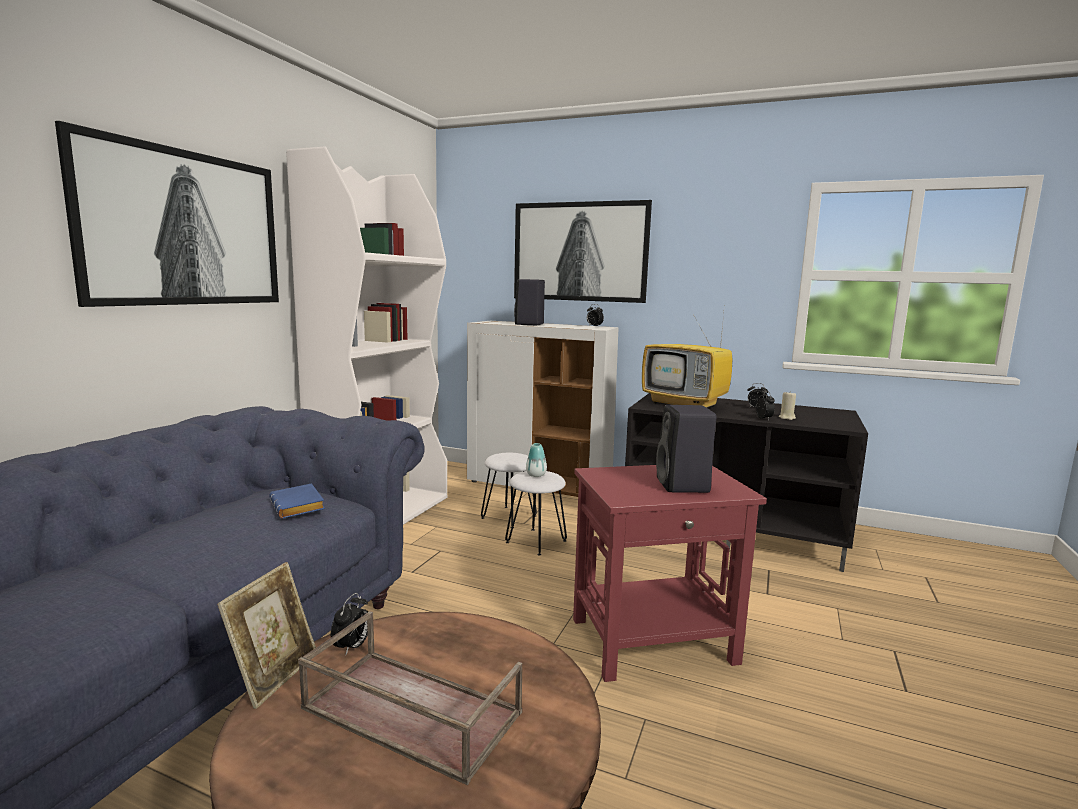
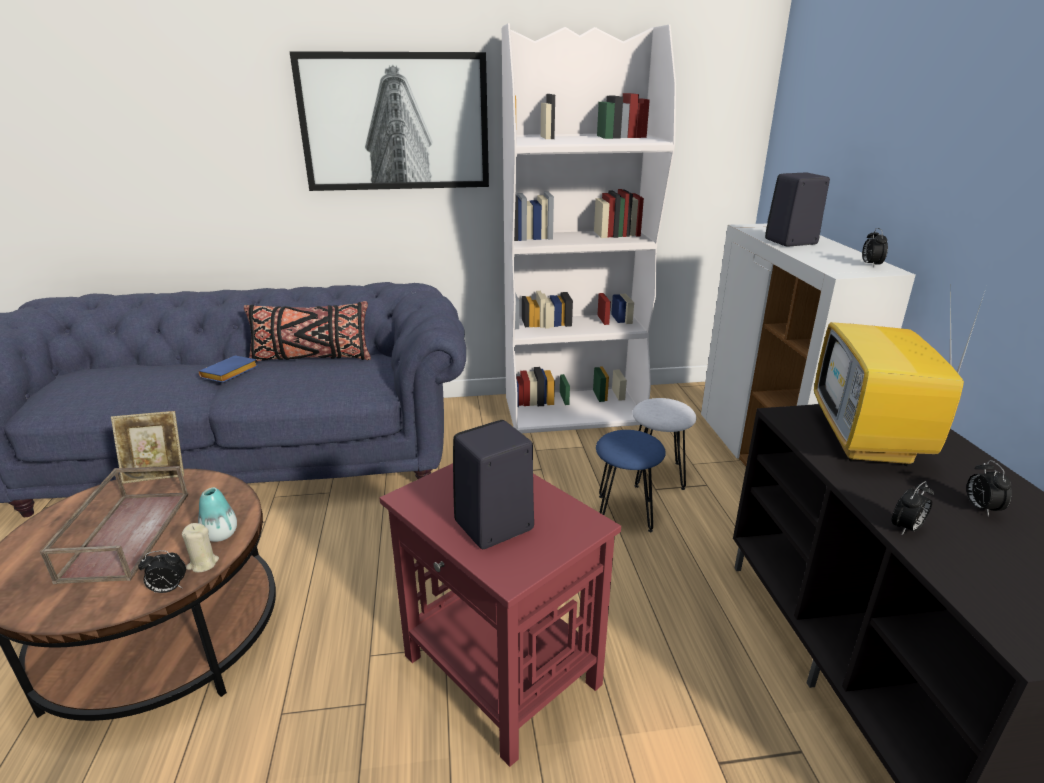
camera: 60 degrees right, 15 degrees up
blue book [270,483,325,518] -> blue book moved to [199,355,257,383]
alarm clock [331,593,368,655] -> alarm clock moved to [138,550,186,593]
white stool [505,471,567,556] -> blue stool [596,430,666,532]
picture [514,200,652,303] -> none
vase [526,443,547,477] -> vase moved to [198,487,237,542]
beige candle [779,391,796,420] -> beige candle moved to [182,523,219,572]
none -> black pillow [244,301,371,362]

